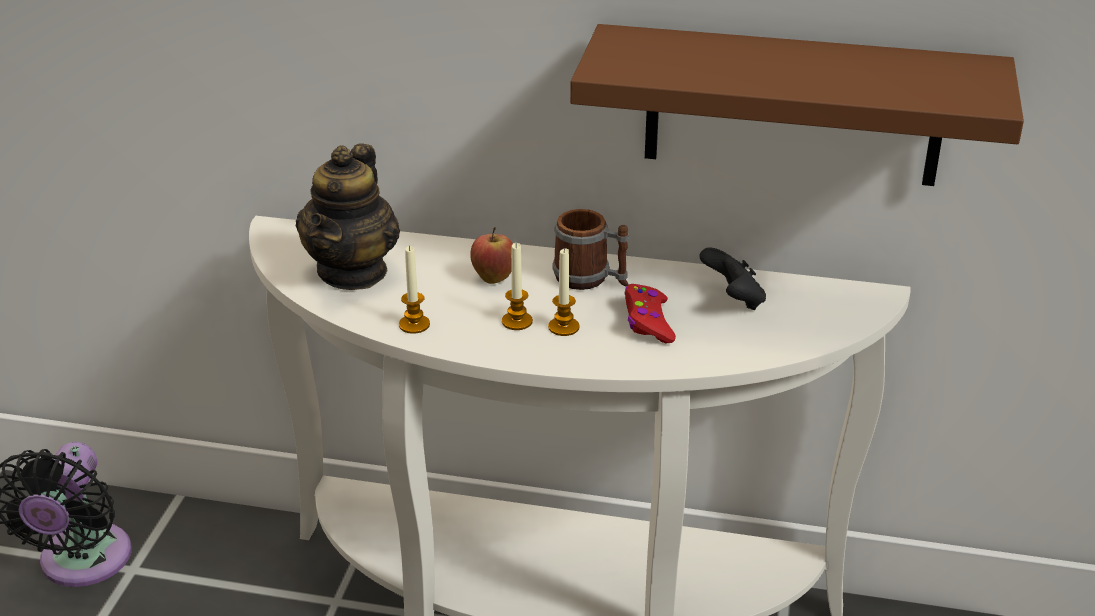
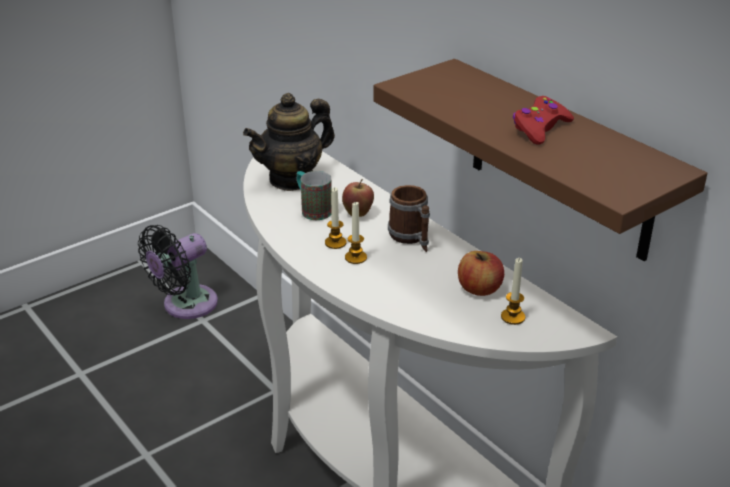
camera: 40 degrees right, 0 degrees up
candle [399,245,430,334] -> candle moved to [501,258,525,325]
red game controller [625,284,676,343] -> red game controller moved to [513,96,574,145]
black game controller [699,247,766,310] -> apple [458,251,504,296]
none -> mug [297,171,332,220]

